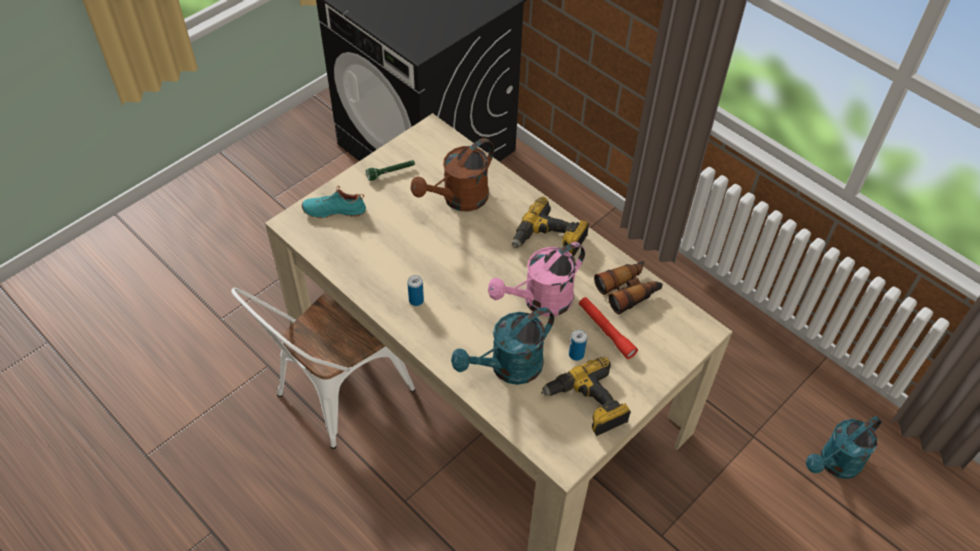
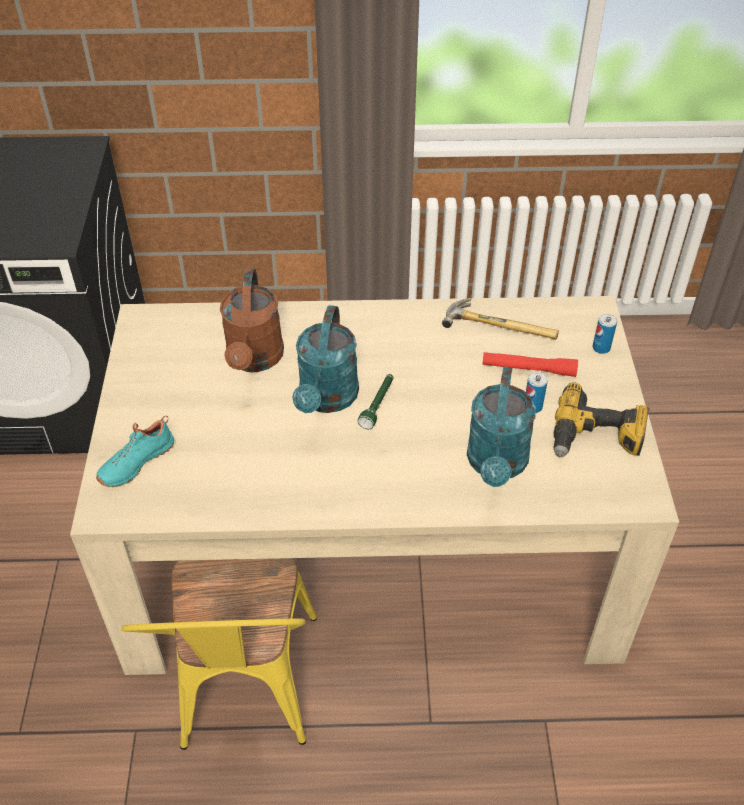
camera: 45 degrees left, 5 degrees down
white chair [231,288,415,449] -> yellow chair [121,558,317,750]
green flashlight [366,160,415,181] -> green flashlight moved to [358,374,393,429]
can [407,275,424,306] -> can moved to [593,314,617,354]
pink watering can [488,242,585,317] -> none
power drill [512,196,590,256] -> none
binoculars [594,261,663,314] -> hammer [442,298,559,340]
turquoise watering can [806,416,882,479] -> turquoise watering can moved to [292,305,359,413]

